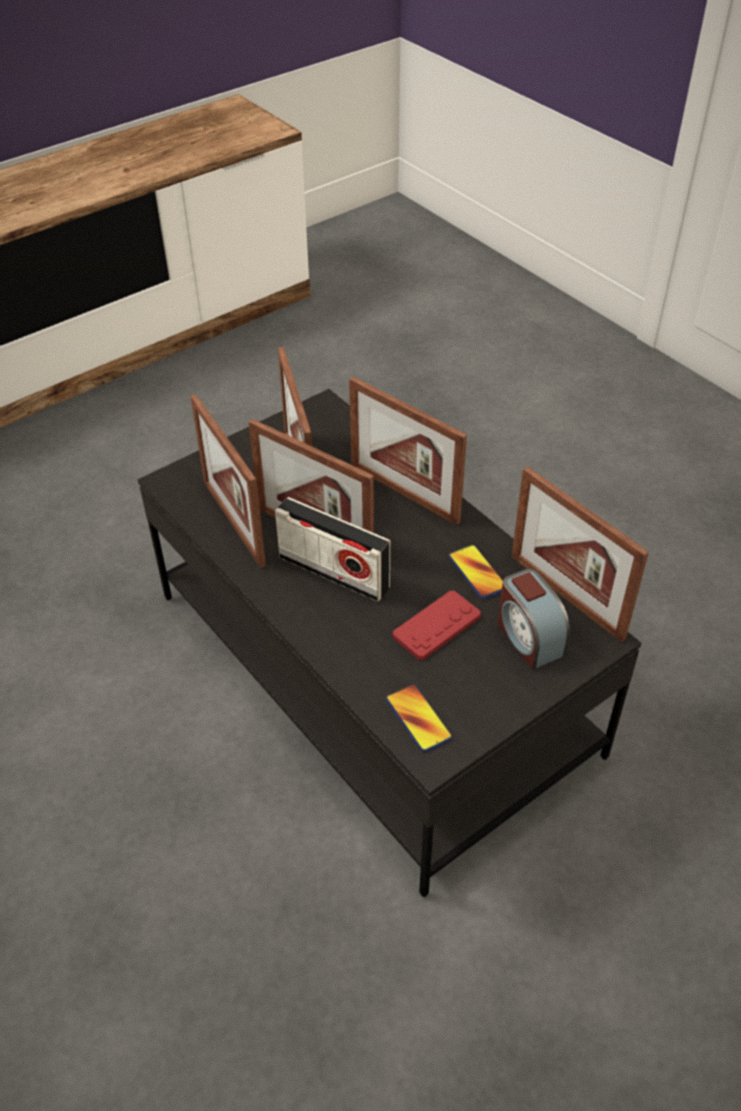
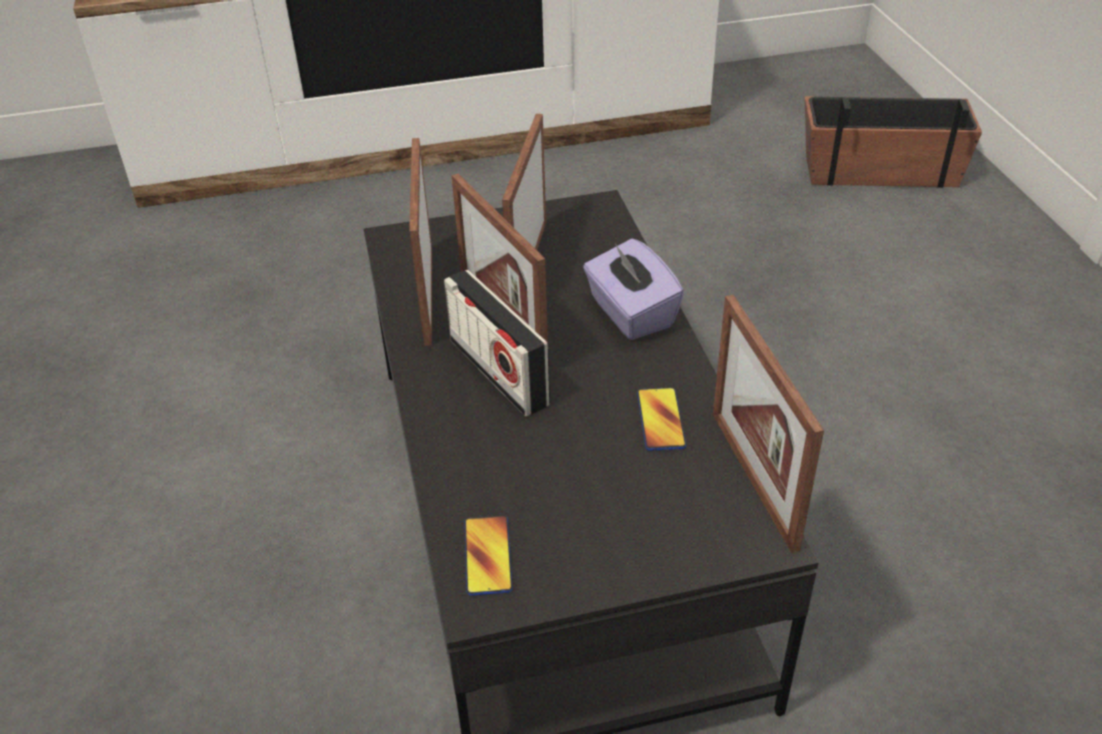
camera: 25 degrees right, 5 degrees down
picture frame [349,376,467,525] -> purple tissue box [583,238,684,340]
red game controller [392,590,481,661] -> none
alarm clock [498,569,570,669] -> none
none -> planter [805,97,982,188]

